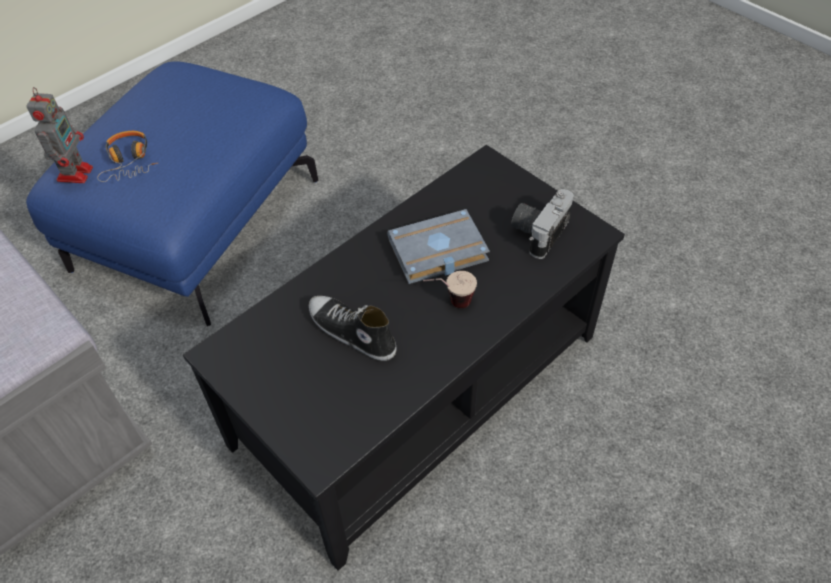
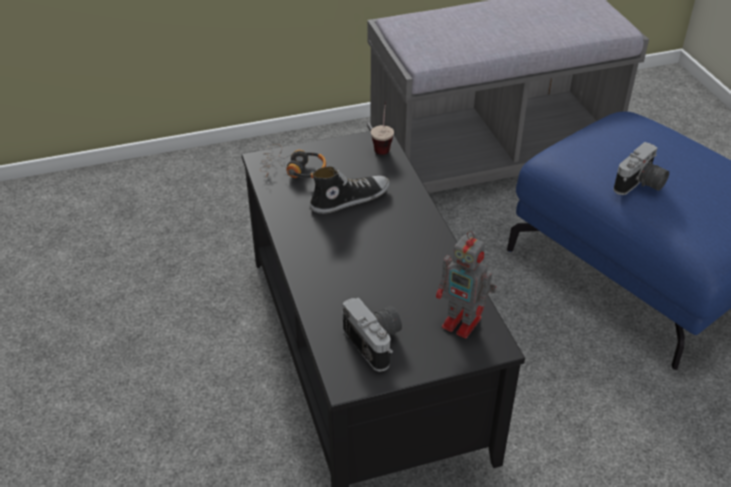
camera: 115 degrees right, 10 degrees down
toy robot [26,87,93,183] -> toy robot moved to [436,231,496,338]
headphones [97,131,158,182] -> headphones moved to [260,144,326,178]
grey book [387,209,490,284] -> none
cup [423,271,477,308] -> cup moved to [371,101,394,155]
none -> camera [613,142,669,195]

